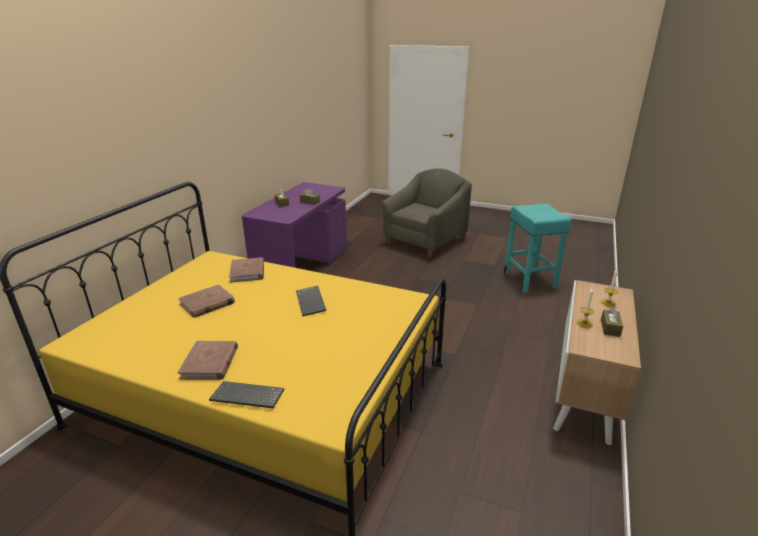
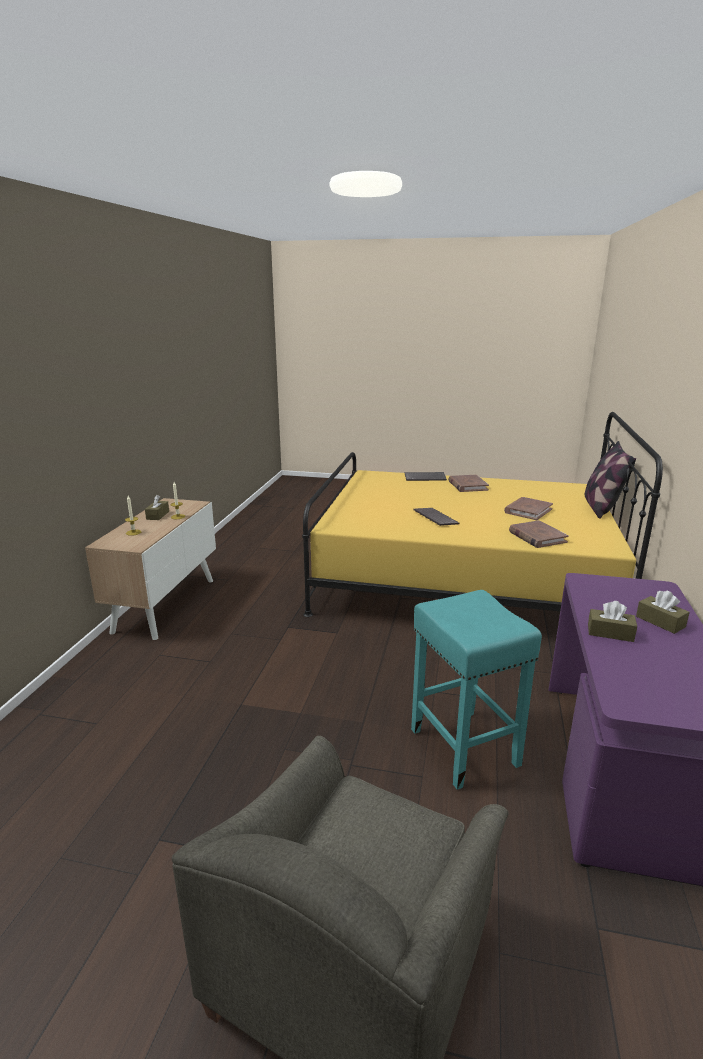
camera: 170 degrees right, 5 degrees down
turquoise stool [504,203,572,293] -> turquoise stool moved to [411,590,542,790]
none -> pillow [585,441,636,519]

